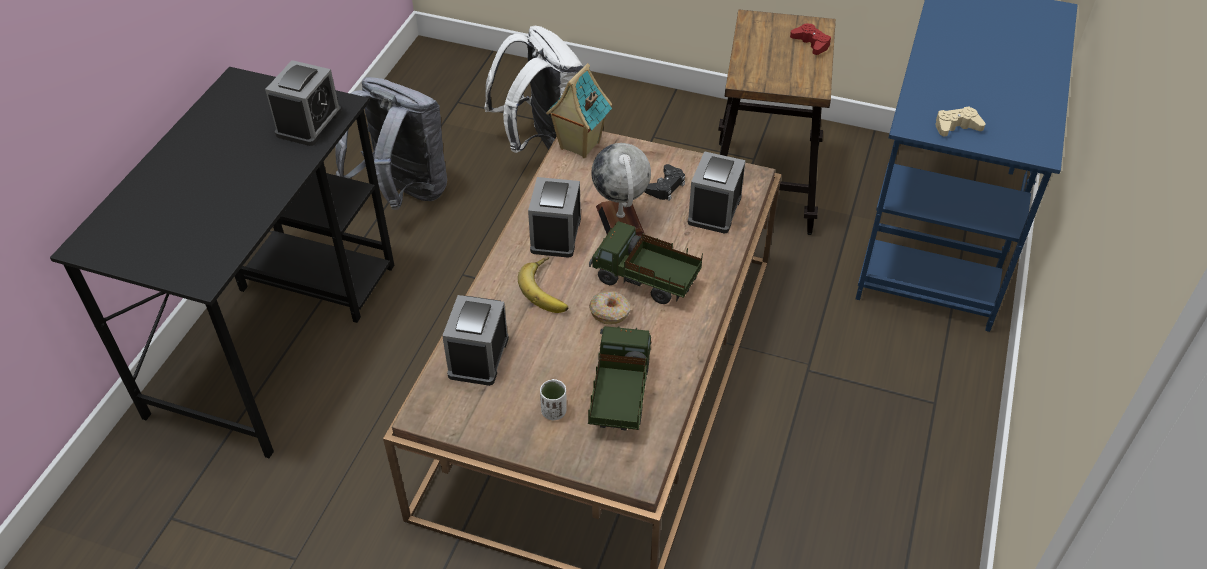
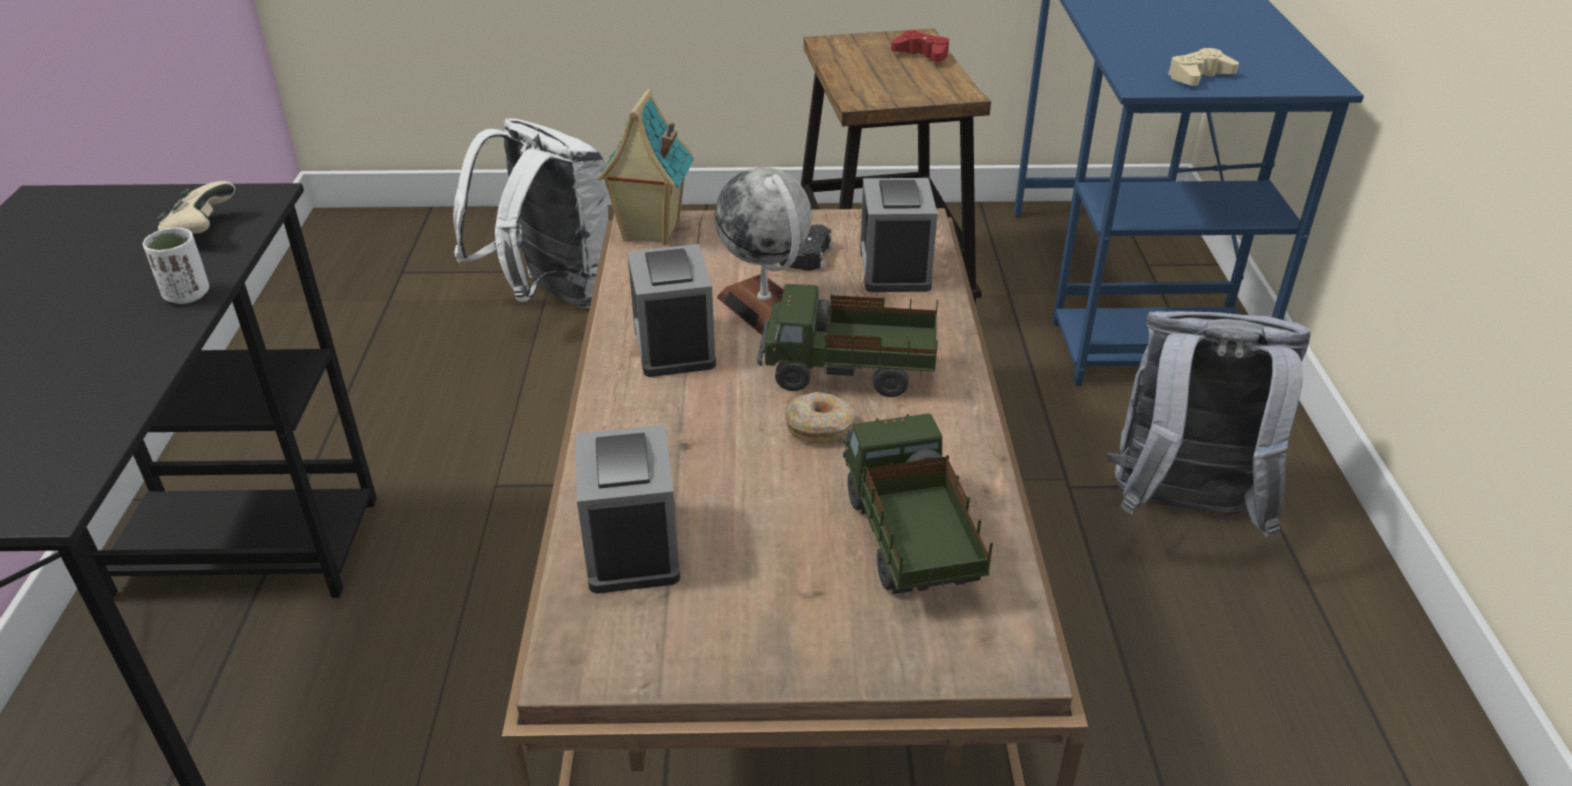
camera: 20 degrees left, 10 degrees down
alarm clock [265,60,342,146] -> beige game controller [157,181,235,233]
grey backpack [335,77,447,210] -> grey backpack moved to [1107,311,1310,537]
banana [518,257,568,313] -> none
white cup [540,379,567,420] -> white cup moved to [143,227,209,304]

